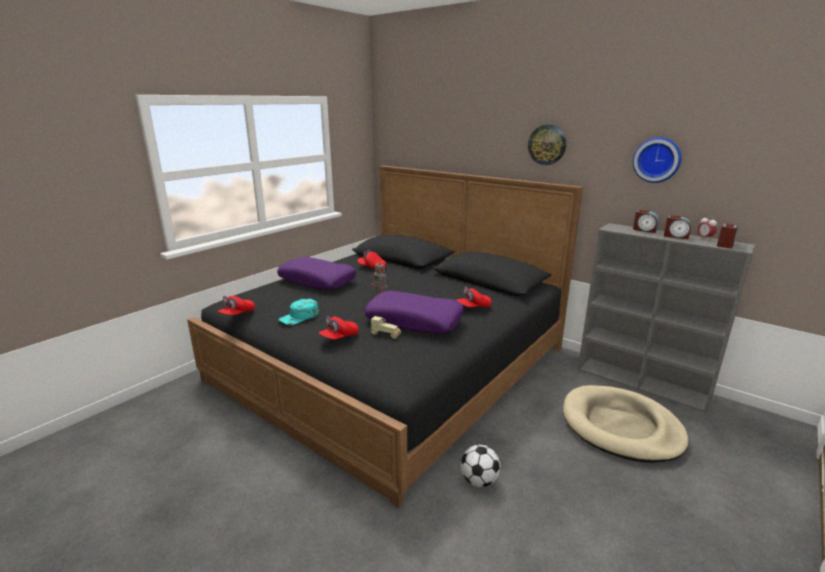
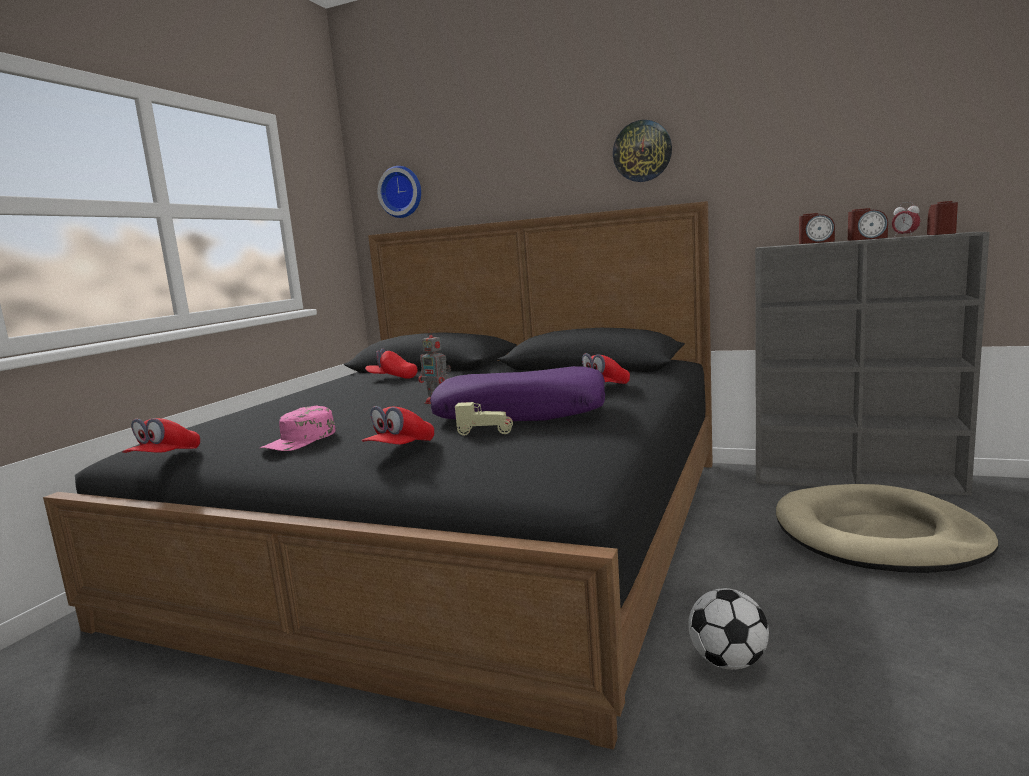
camera: 15 degrees left, 10 degrees down
purple pillow [277,257,356,289] -> none
turquoise cap [279,299,319,325] -> pink cap [260,406,335,451]
wall clock [633,137,682,183] -> wall clock moved to [377,166,421,218]

